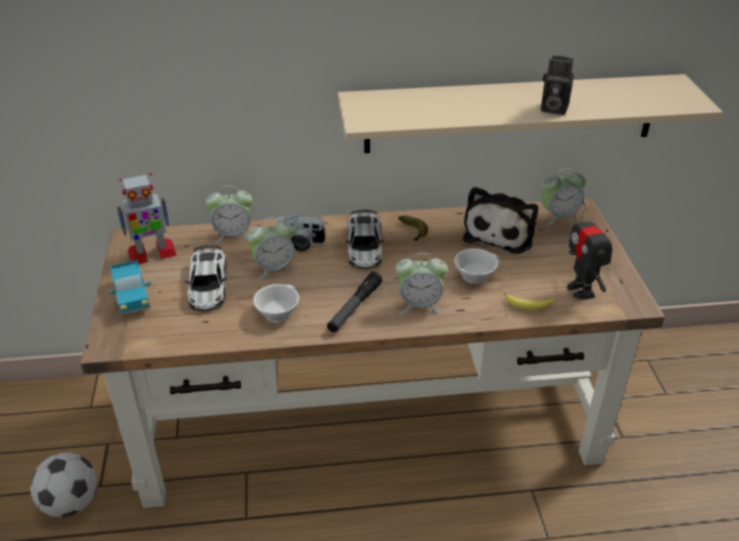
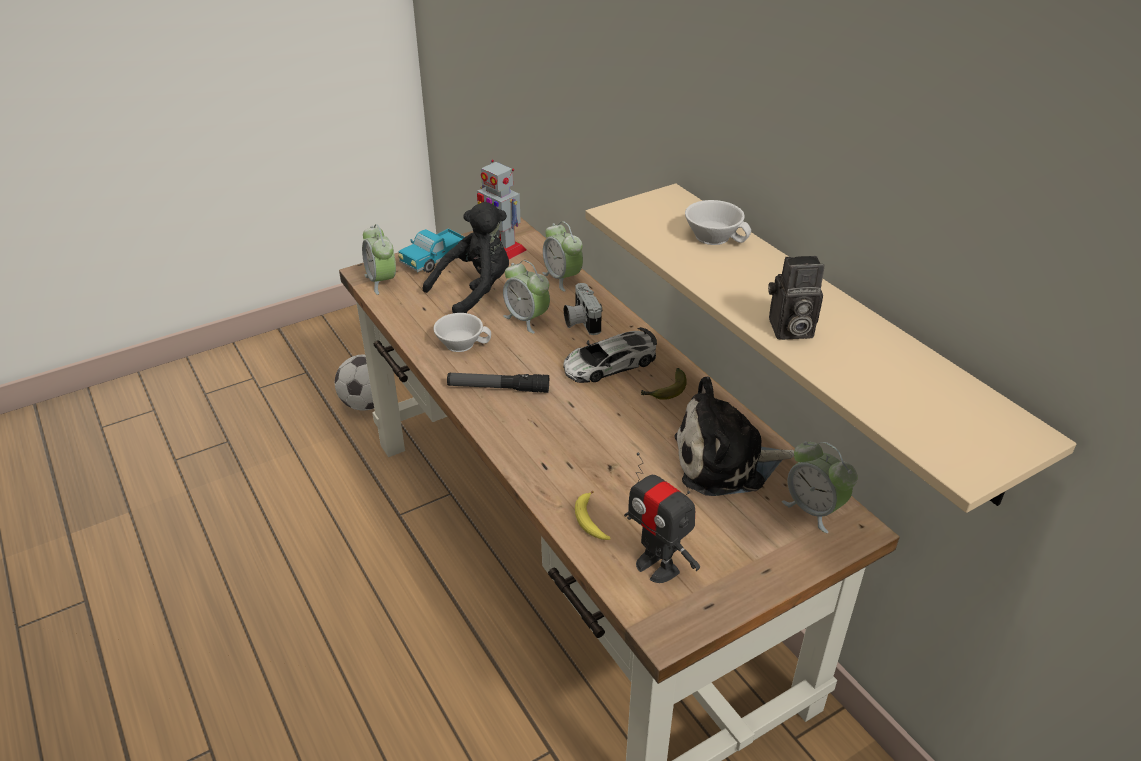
camera: 65 degrees right, 0 degrees up
toy car [185,245,226,311] -> black plush toy [423,202,509,313]
alarm clock [395,253,447,313] -> alarm clock moved to [362,224,396,295]
white cup [454,248,500,284] -> white cup moved to [685,200,751,245]
camera [541,56,574,115] -> camera turned 90 degrees counterclockwise [768,256,825,340]
toy robot [567,202,612,299] -> toy robot turned 90 degrees counterclockwise [624,453,700,583]

